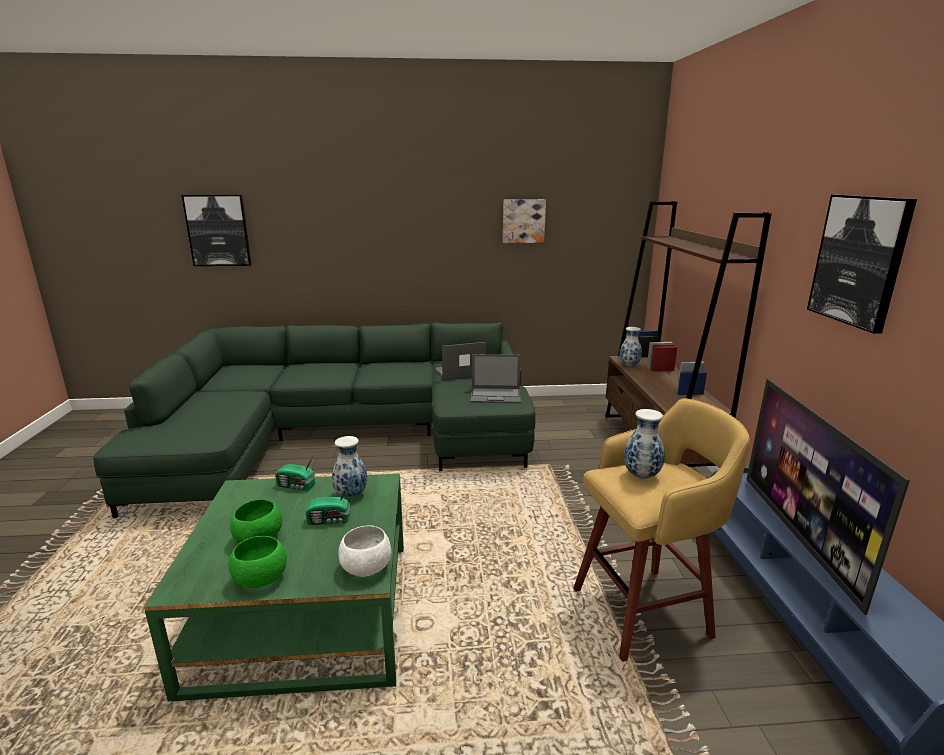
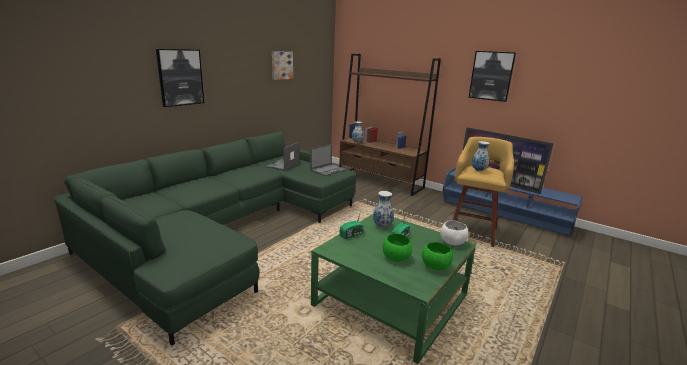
camera: 50 degrees left, 0 degrees up
picture [182,195,252,266] -> picture moved to [156,49,204,107]

